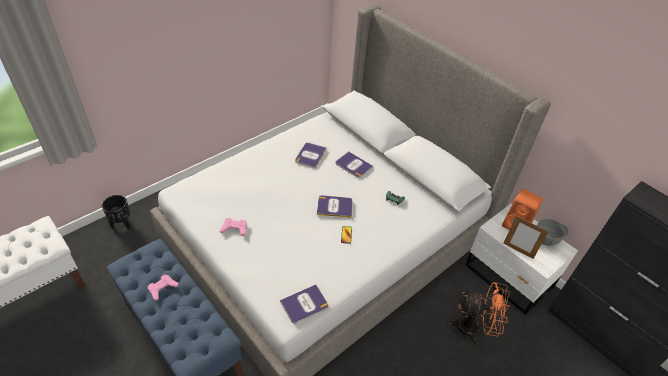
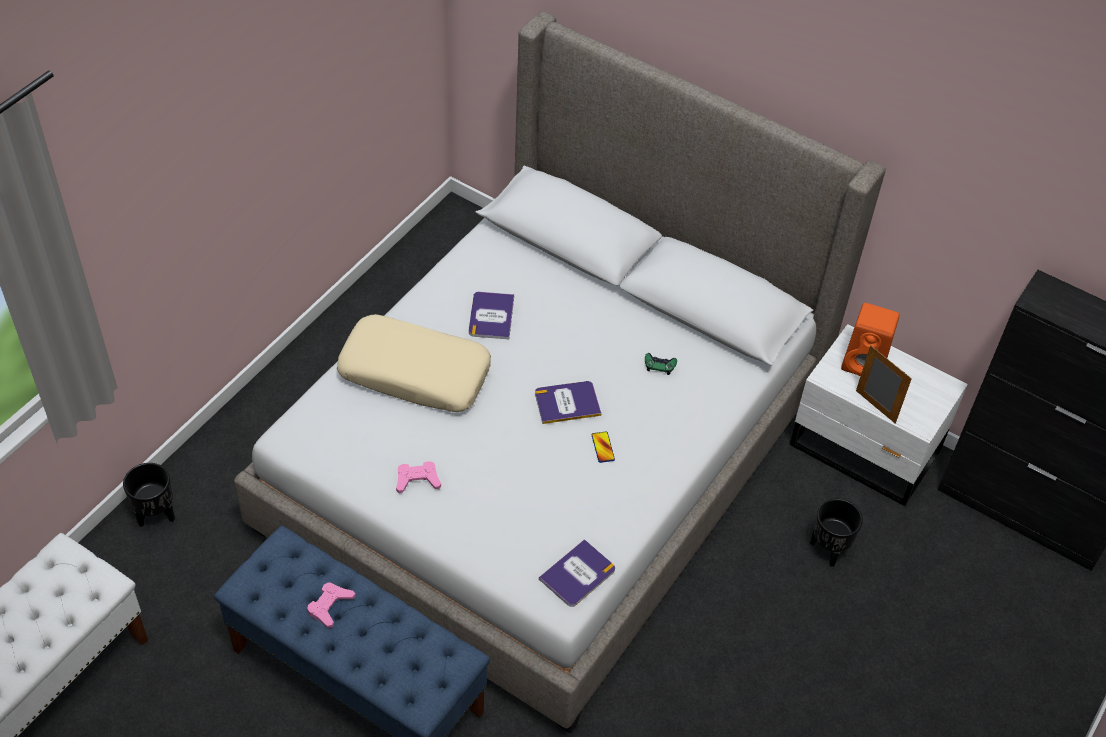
camera: 15 degrees left, 5 degrees up
book [335,151,373,178] -> none
orange fan [448,282,510,345] -> black planter [810,498,863,566]
picture frame [503,216,549,259] -> picture frame turned 150 degrees counterclockwise [856,345,912,424]
grey bowl [537,218,569,246] -> none
none -> beige pillow [337,314,491,412]

